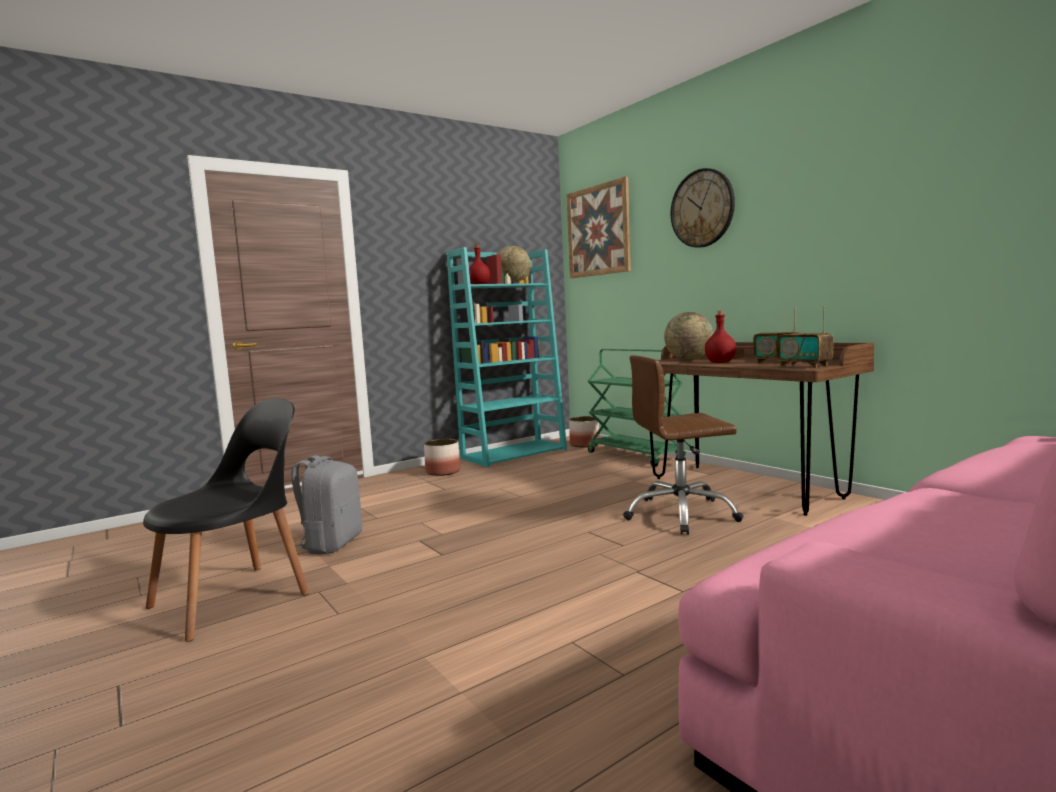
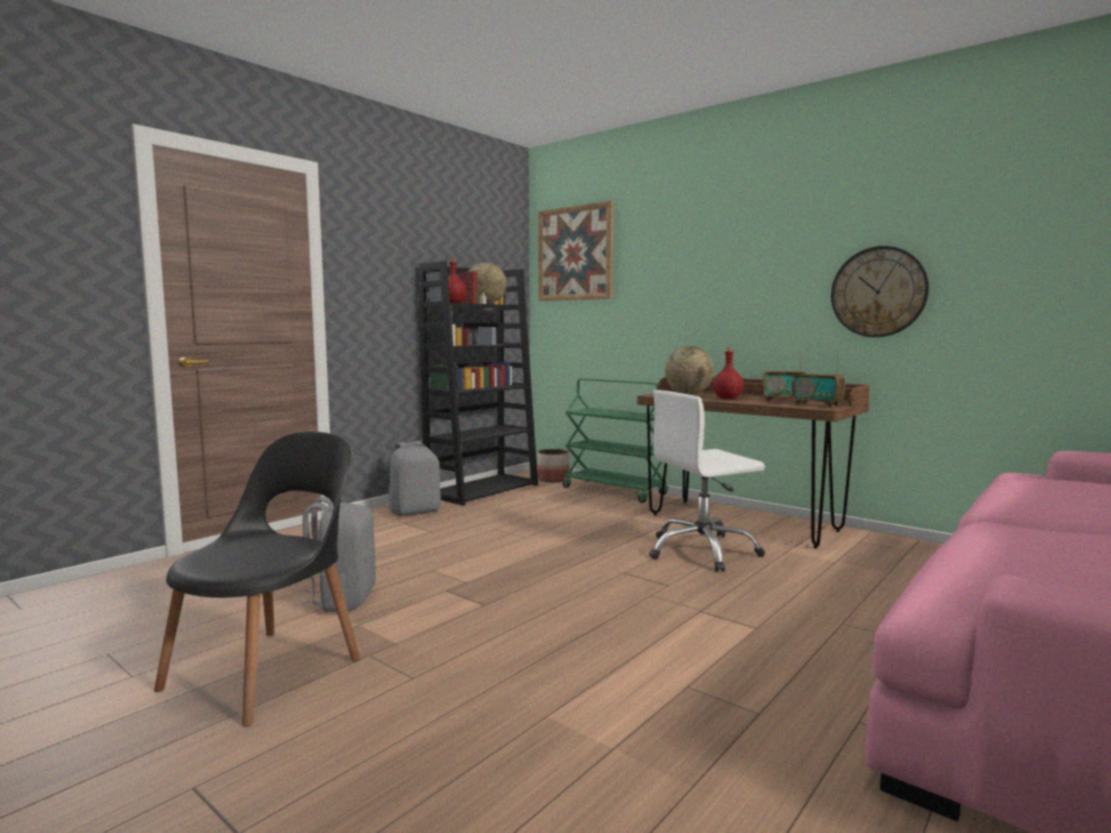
camera: 15 degrees left, 0 degrees up
planter [424,439,460,476] -> grey backpack [389,441,441,516]
turquoise bookcase [446,247,567,467] -> black bookcase [418,261,538,506]
brown office chair [623,355,744,535] -> white office chair [649,390,765,572]
wall clock [671,168,735,248] -> wall clock moved to [831,246,929,337]

